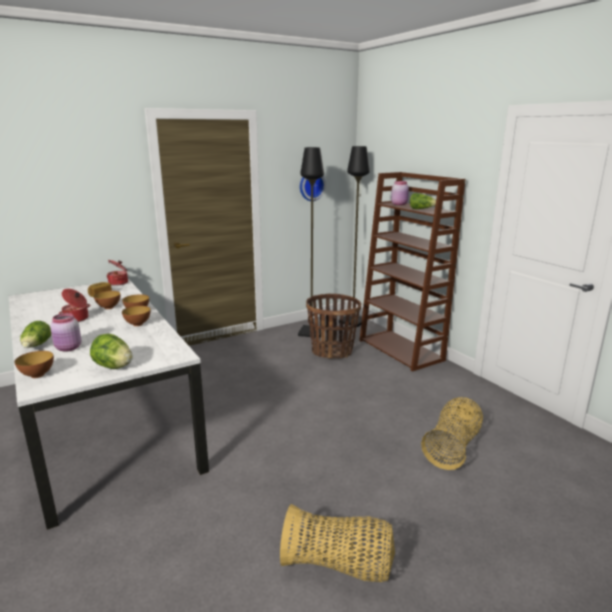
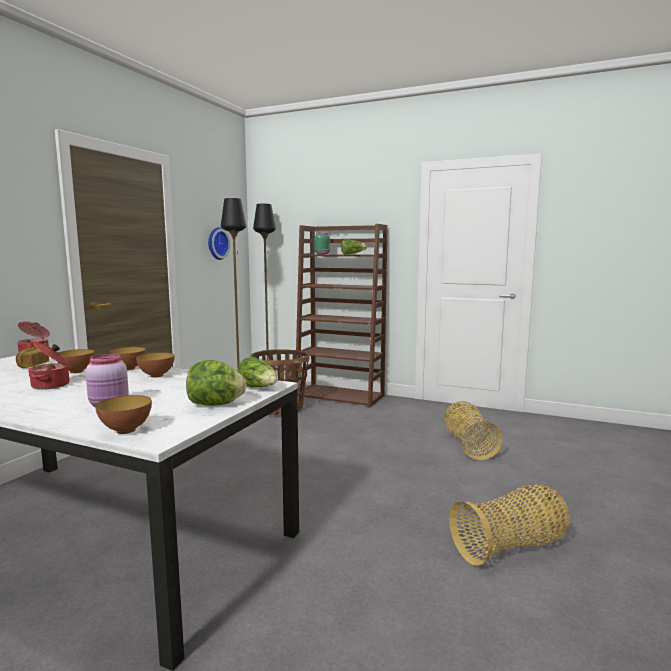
camera: 35 degrees left, 10 degrees down
lettuce [20,321,51,348] -> lettuce moved to [237,357,277,387]
pink jar [391,181,409,205] -> green jar [314,232,330,254]

